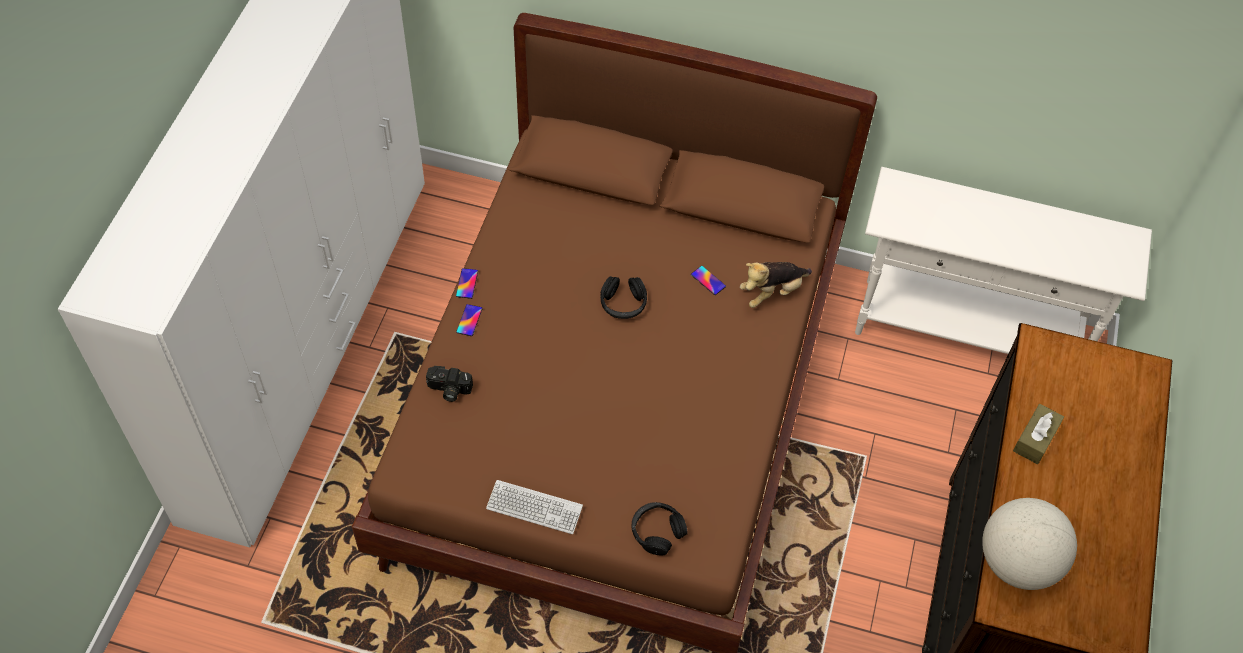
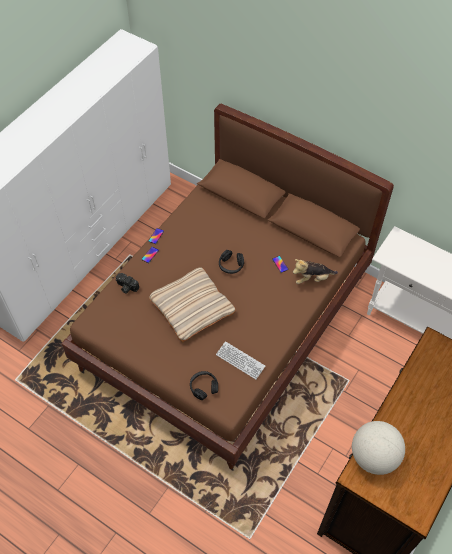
camera: 20 degrees right, 0 degrees up
keyboard [486,480,583,534] -> keyboard moved to [216,341,265,379]
brown tissue box [1013,404,1064,464] -> none
none -> beige pillow [149,267,236,342]

